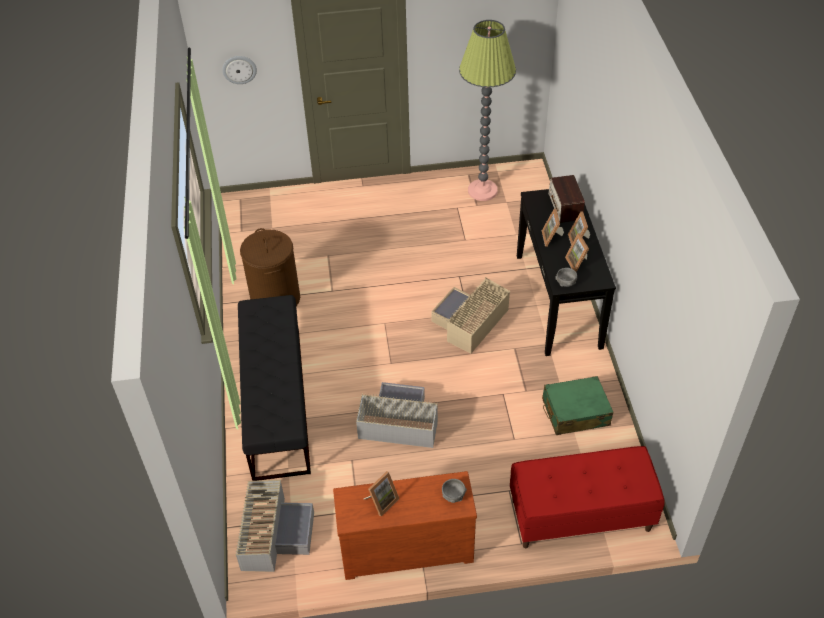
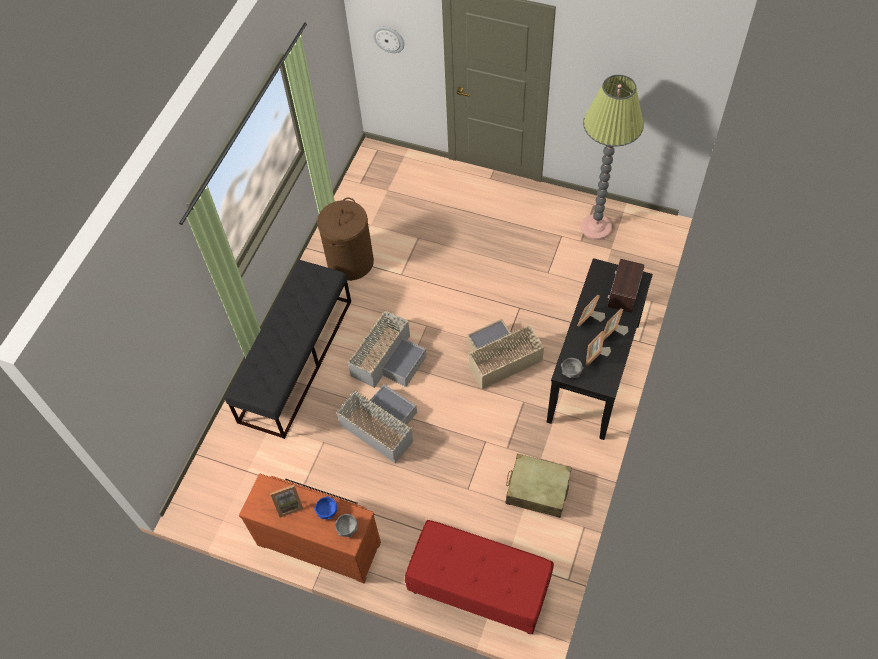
camera: 30 degrees right, 10 degrees up
grey storage box [235,480,314,572] -> grey storage box moved to [348,310,427,388]
green suitcase [542,376,613,435] -> beige suitcase [506,454,572,518]
none -> blue bowl [314,496,337,519]

